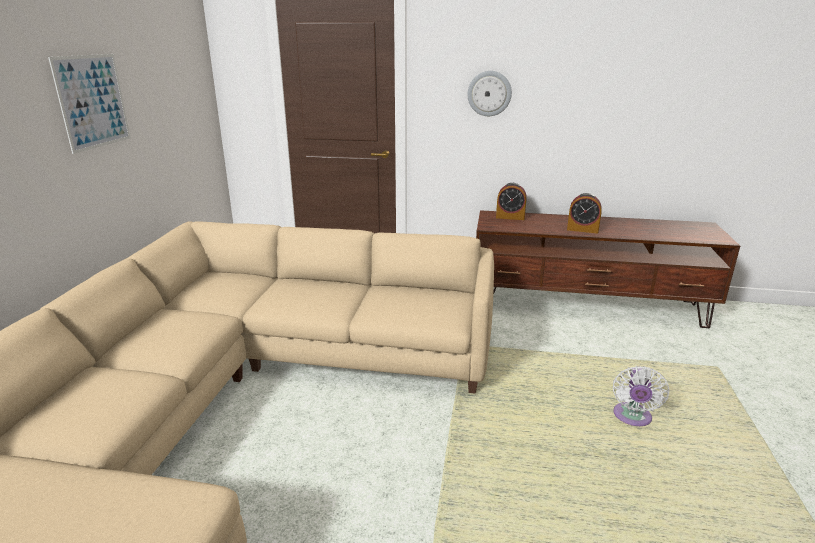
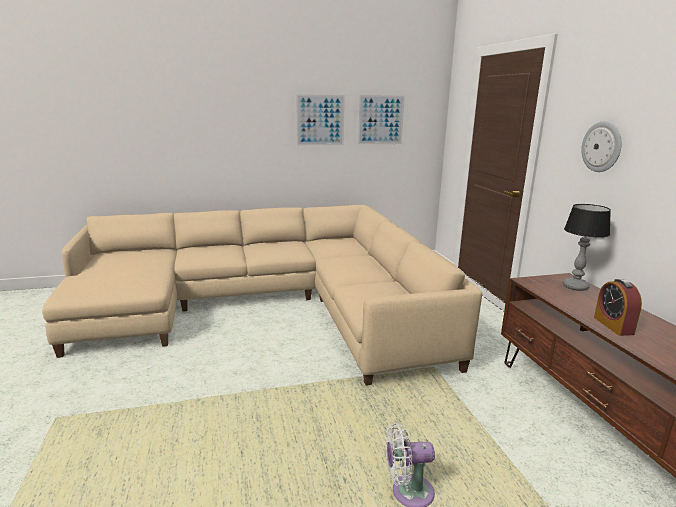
camera: 65 degrees right, 5 degrees down
alarm clock [496,183,527,220] -> table lamp [563,204,611,291]
none -> picture [358,95,405,144]

